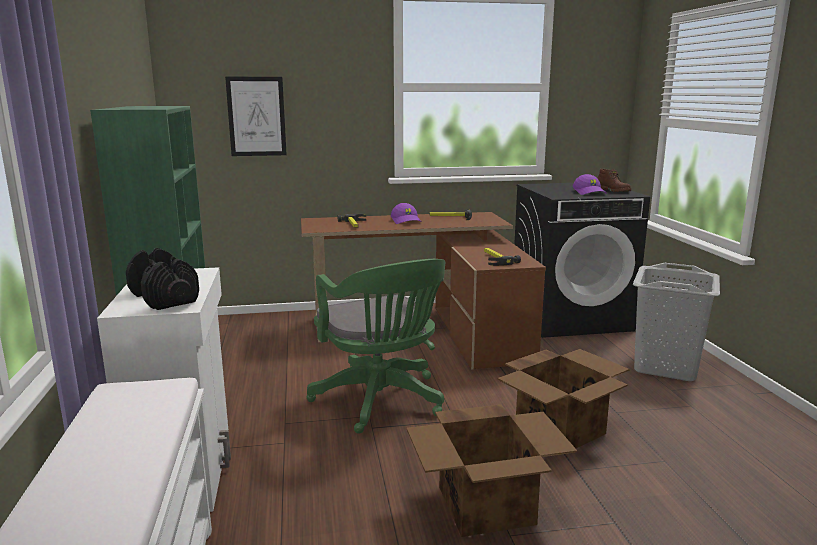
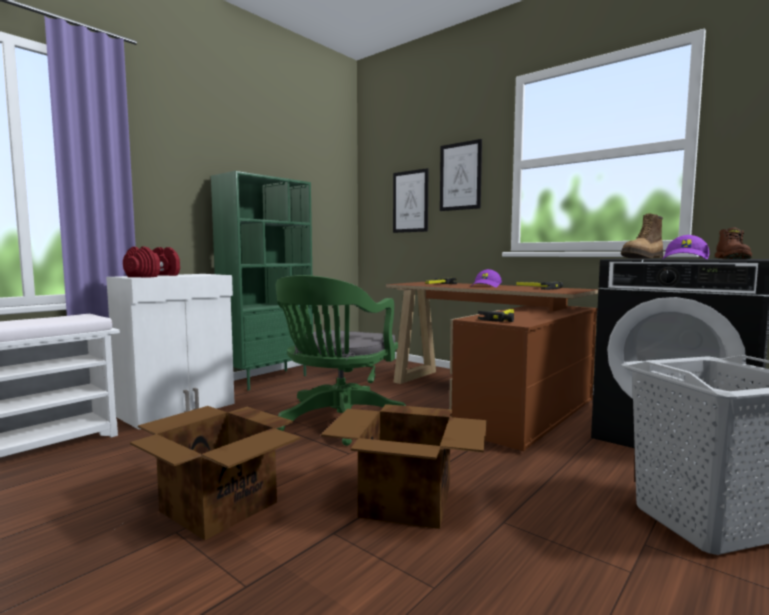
camera: 50 degrees right, 10 degrees down
black dumbbell [126,248,199,310] -> red dumbbell [123,247,180,277]
none -> picture [440,139,482,211]
none -> boot [621,214,663,259]

